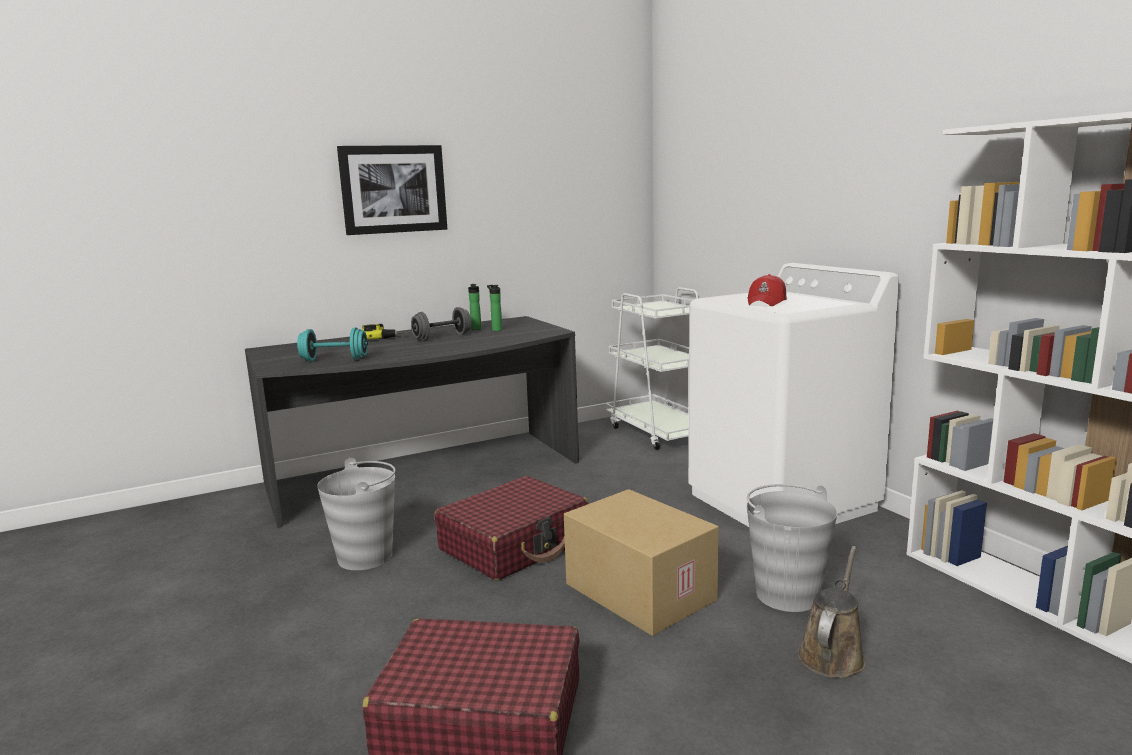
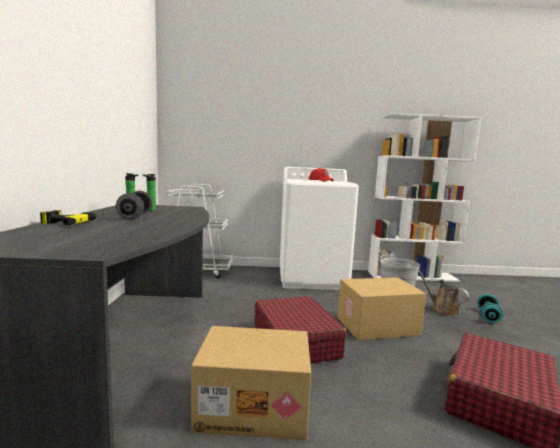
camera: 65 degrees left, 5 degrees down
turquoise dumbbell [297,327,368,361] -> turquoise dumbbell moved to [477,294,503,323]
grey bucket [317,458,396,570] -> cardboard box [191,326,311,440]
picture [337,145,447,235] -> none

